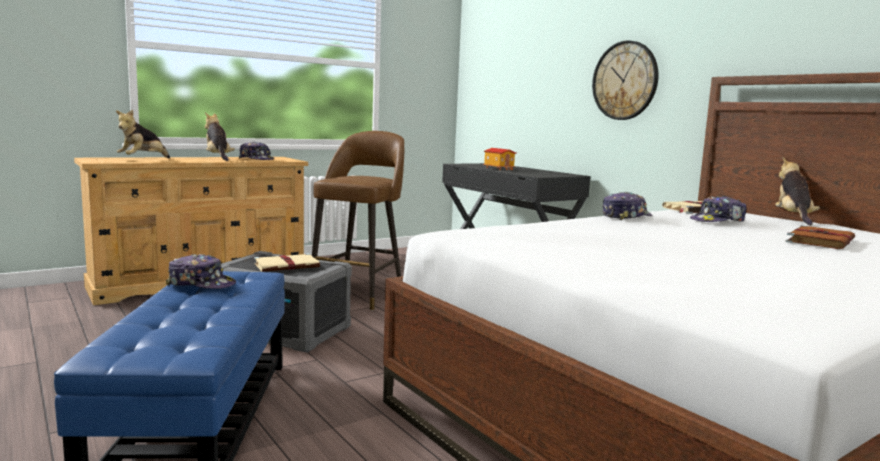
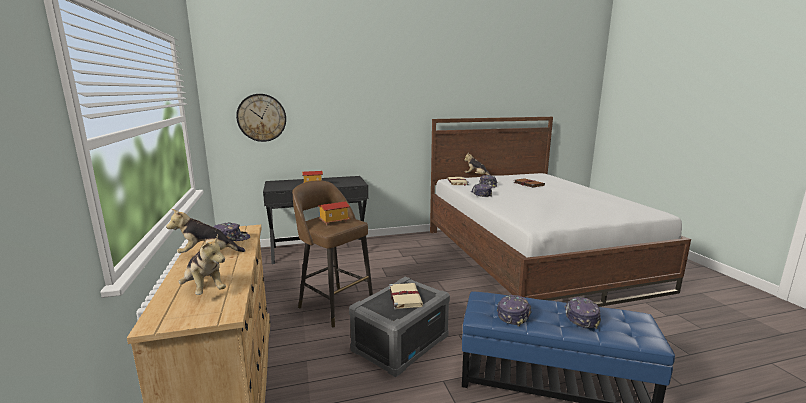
camera: 70 degrees left, 5 degrees up
wall clock [592,41,658,120] -> wall clock moved to [236,94,286,142]
none -> toy house [318,201,351,225]
none -> cap [564,297,601,329]

